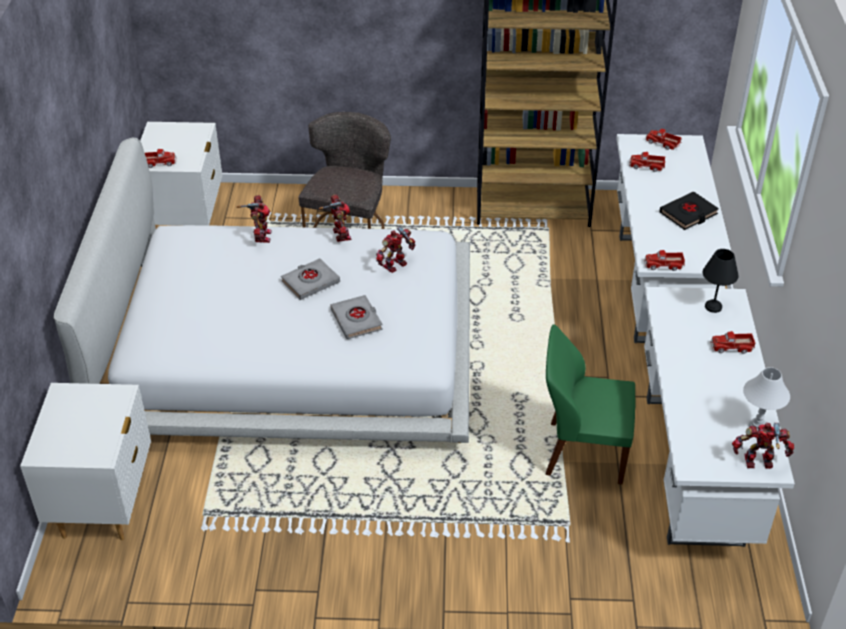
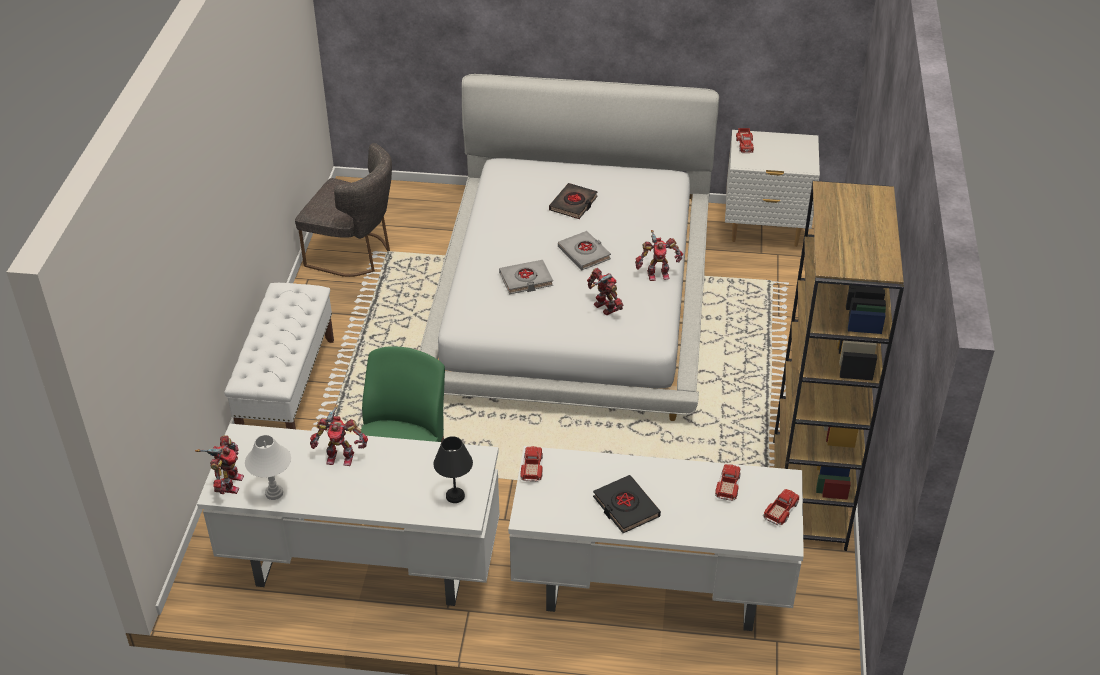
camera: 95 degrees right, 0 degrees up
white nightstand [20,383,151,540] -> none
toy robot [237,195,272,243] -> toy robot moved to [310,405,368,466]
grey chair [298,112,391,229] -> grey chair moved to [295,143,392,277]
toy truck [710,331,755,354] -> none
none -> white bench [225,283,334,429]
none -> black book [549,183,598,219]

